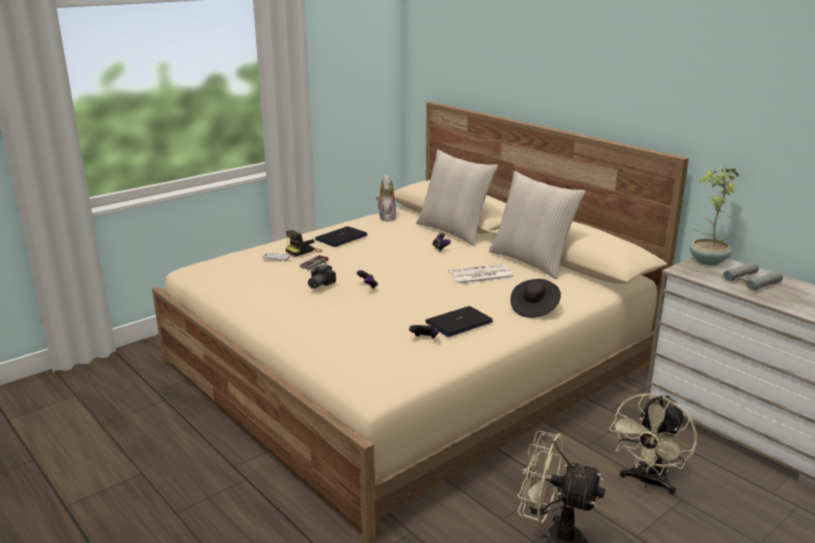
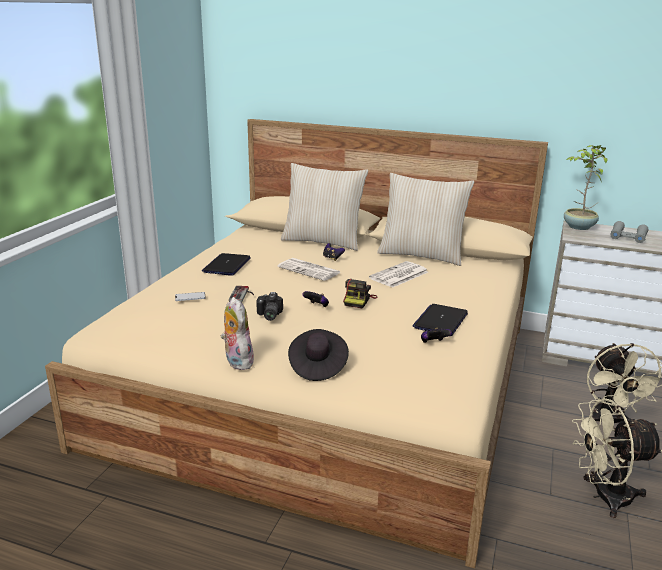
camera: 30 degrees left, 0 degrees up
camera [285,230,322,257] -> camera moved to [343,279,378,308]
plush toy [376,174,396,221] -> plush toy moved to [220,297,254,370]
black hat [511,279,561,318] -> black hat moved to [288,329,349,381]
none -> newspaper [277,258,341,281]

